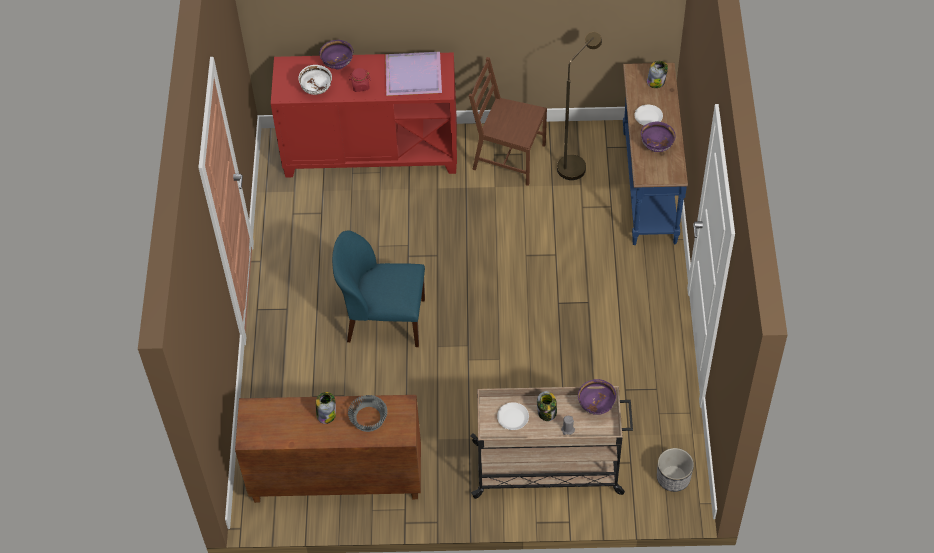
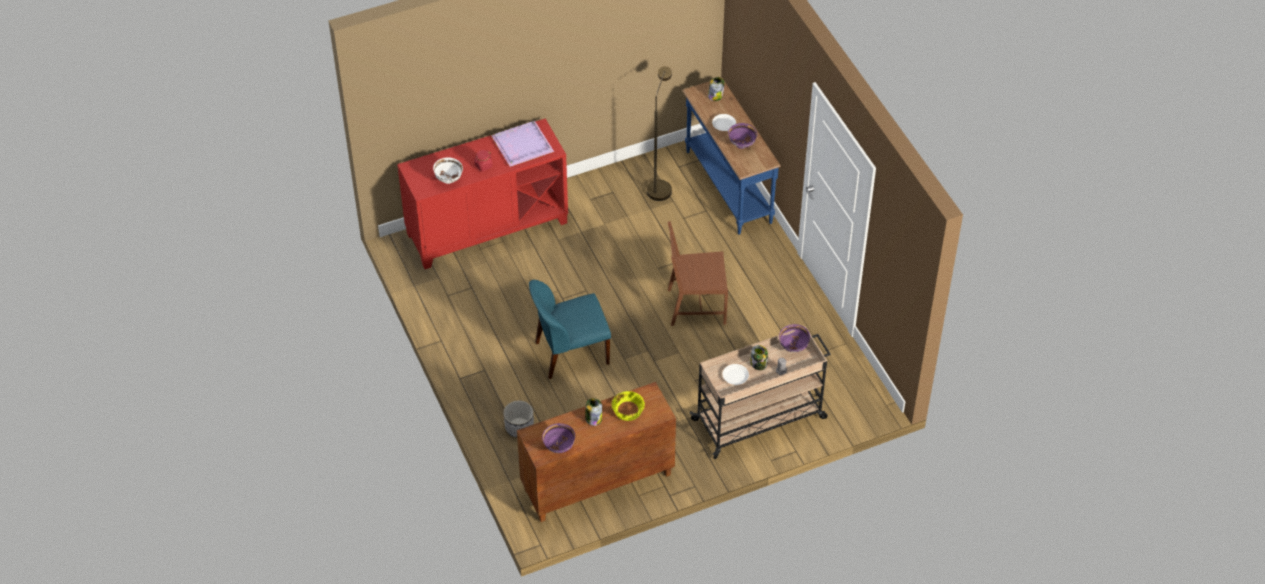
camera: 25 degrees left, 5 degrees down
purple bowl [319,40,353,70] -> purple bowl moved to [542,423,575,453]
grey bowl [348,395,387,432] -> yellow bowl [611,391,645,421]
brown chair [469,57,547,186] -> brown chair moved to [668,221,728,326]
planter [657,448,694,492] -> planter moved to [503,401,534,437]

